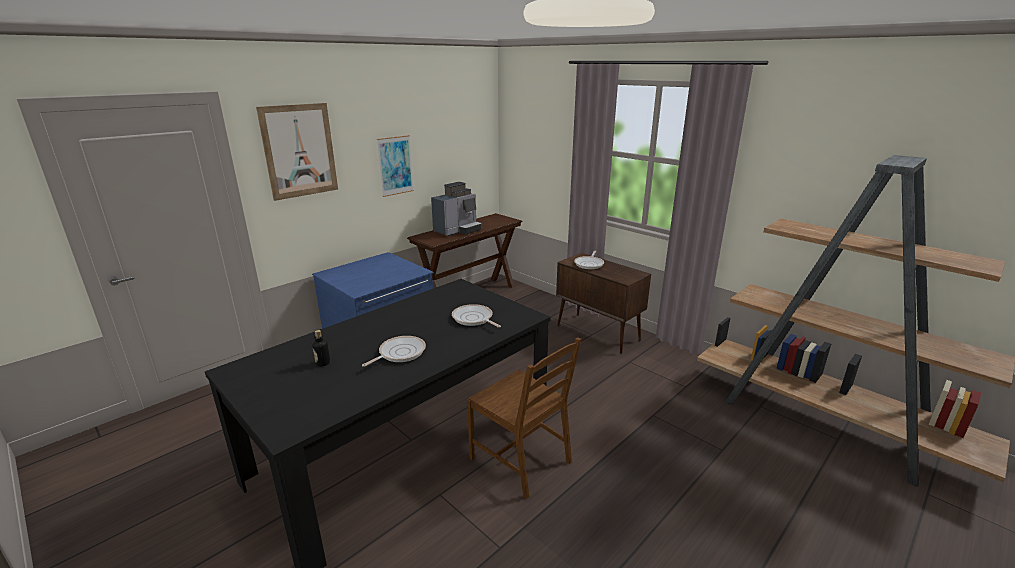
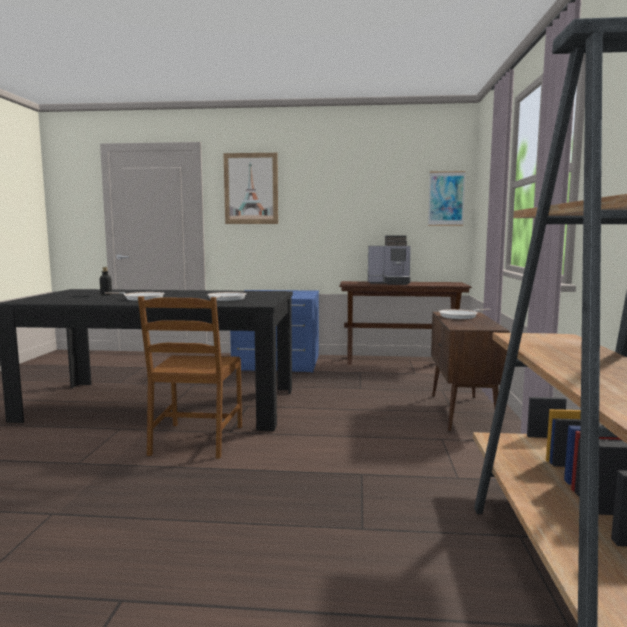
camera: 50 degrees right, 15 degrees down
picture [377,135,414,197] -> picture moved to [428,171,466,226]

